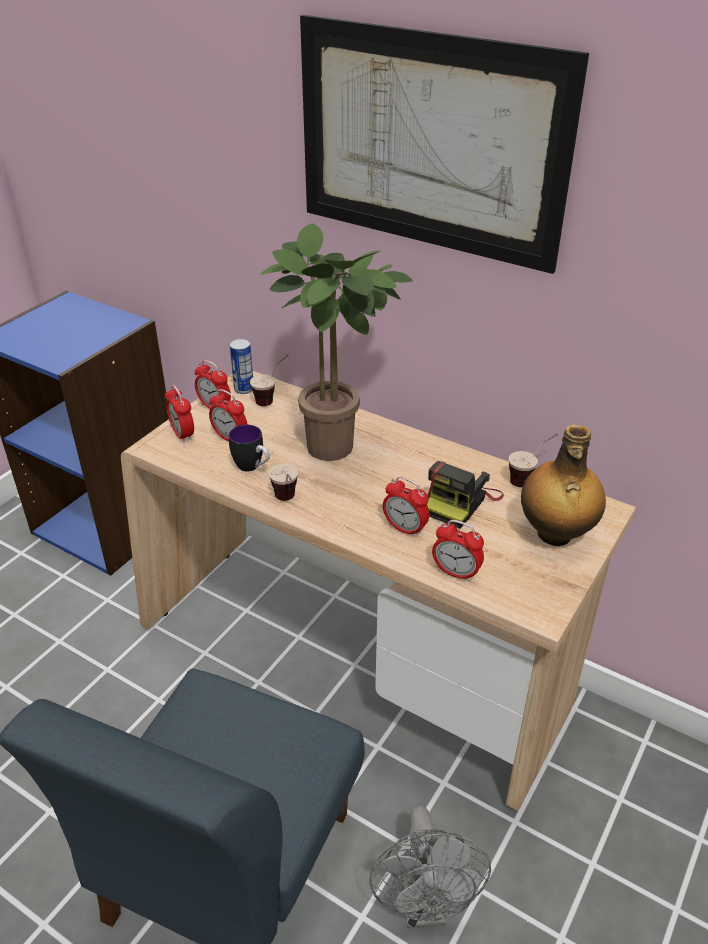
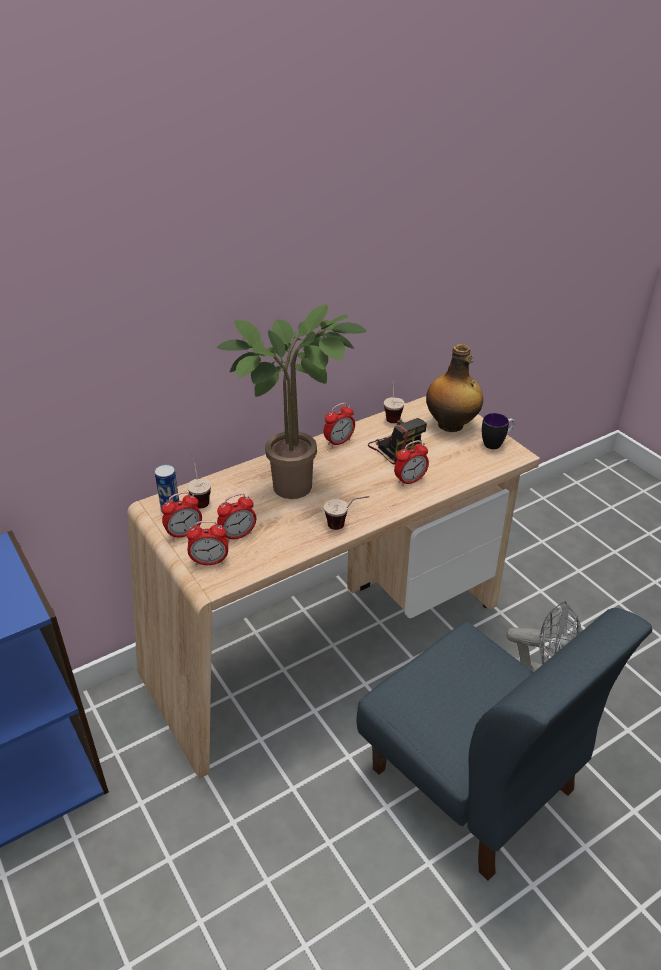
camera: 65 degrees left, 0 degrees up
mug [229,425,270,471] -> mug moved to [482,413,515,449]
picture [300,15,589,274] -> none
alarm clock [432,520,484,582] -> alarm clock moved to [323,403,355,448]

